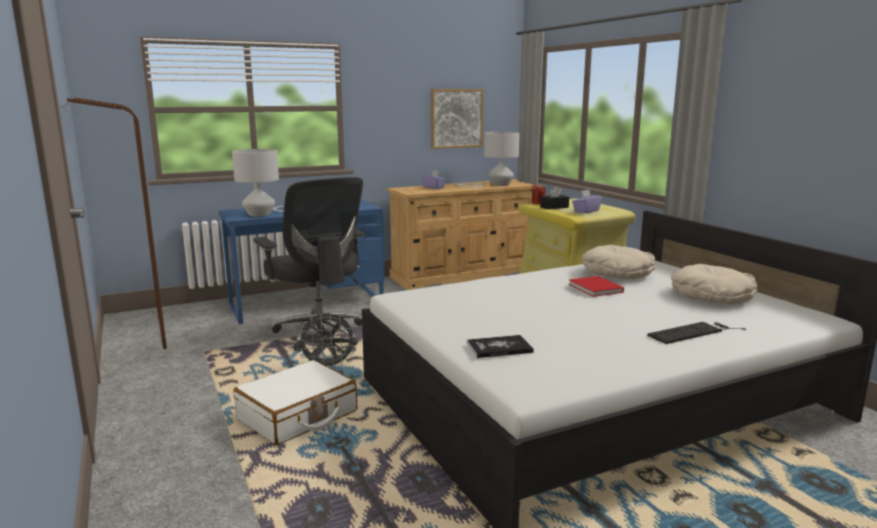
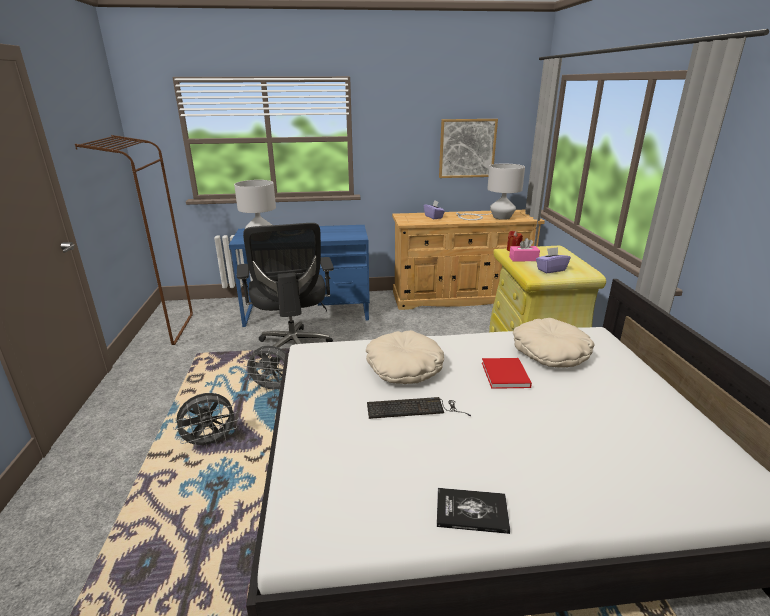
camera: 20 degrees right, 10 degrees up
white suitcase [233,360,357,445] -> grey fan [173,393,239,450]
book [467,335,534,358] -> book moved to [437,488,510,534]
black tissue box [540,186,569,209] -> pink tissue box [509,238,540,262]
keyboard [647,322,746,344] -> keyboard moved to [367,397,471,419]
beige pillow [671,264,757,304] -> beige pillow moved to [366,330,444,384]

